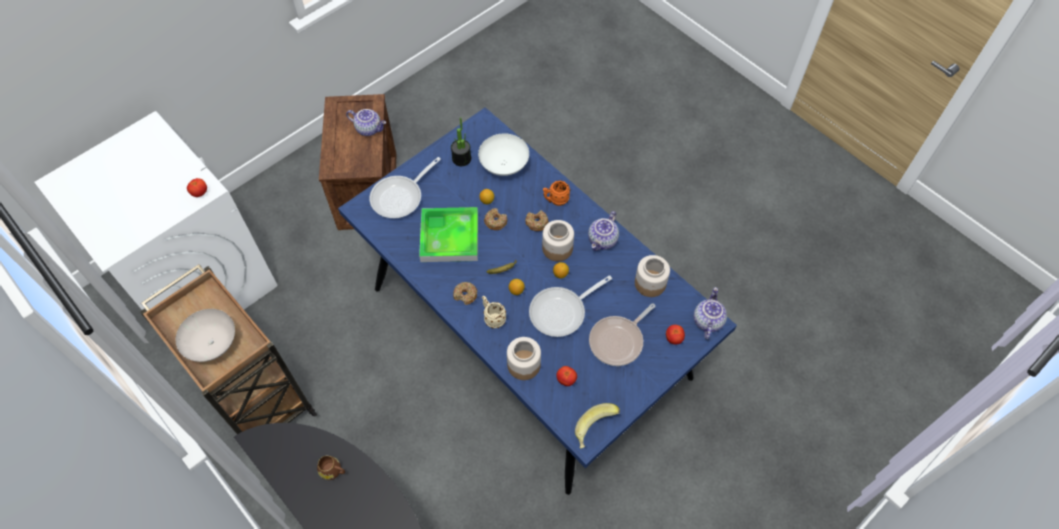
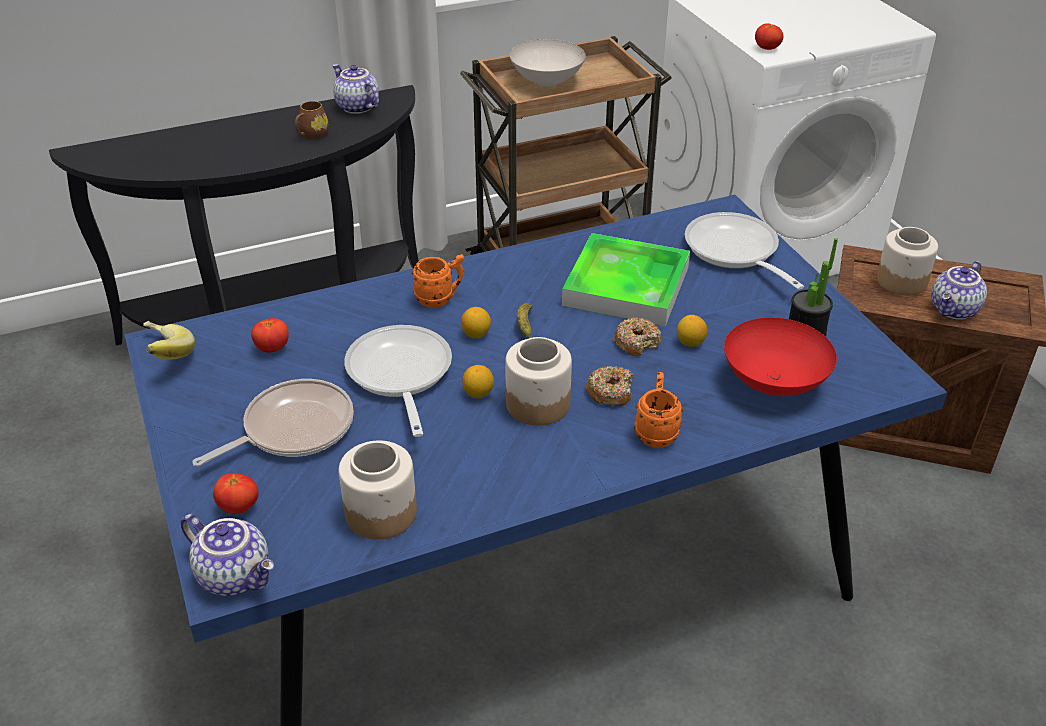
camera: 110 degrees right, 20 degrees down
donut [453,282,478,305] -> none
white bowl [478,133,529,176] -> red bowl [724,318,837,396]
beige mug [482,296,506,328] -> orange mug [412,254,464,308]
jar [507,337,541,380] -> jar moved to [877,227,938,296]
teapot [588,211,619,251] -> teapot moved to [332,64,379,114]
frying pan [589,303,655,366] -> frying pan turned 75 degrees clockwise [192,379,354,467]

